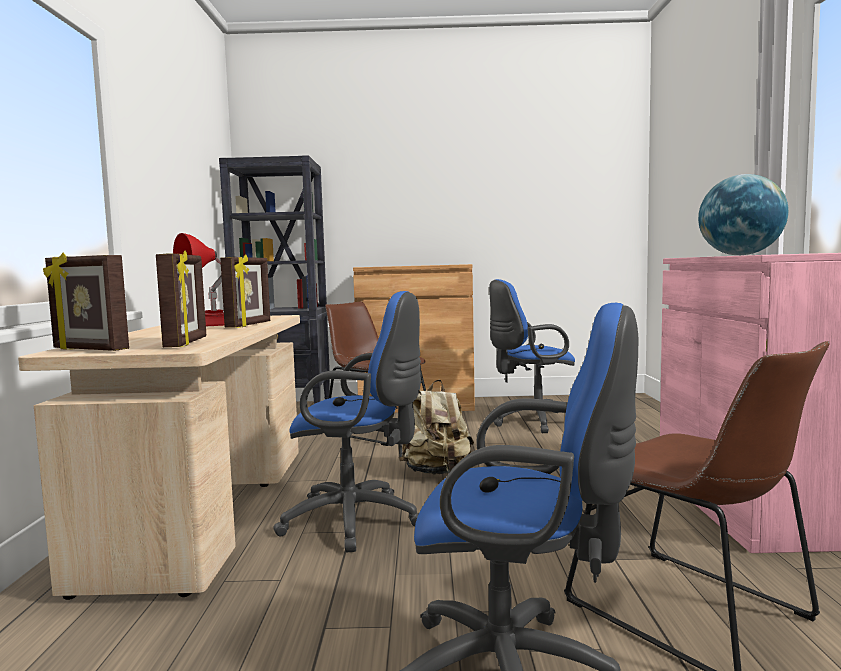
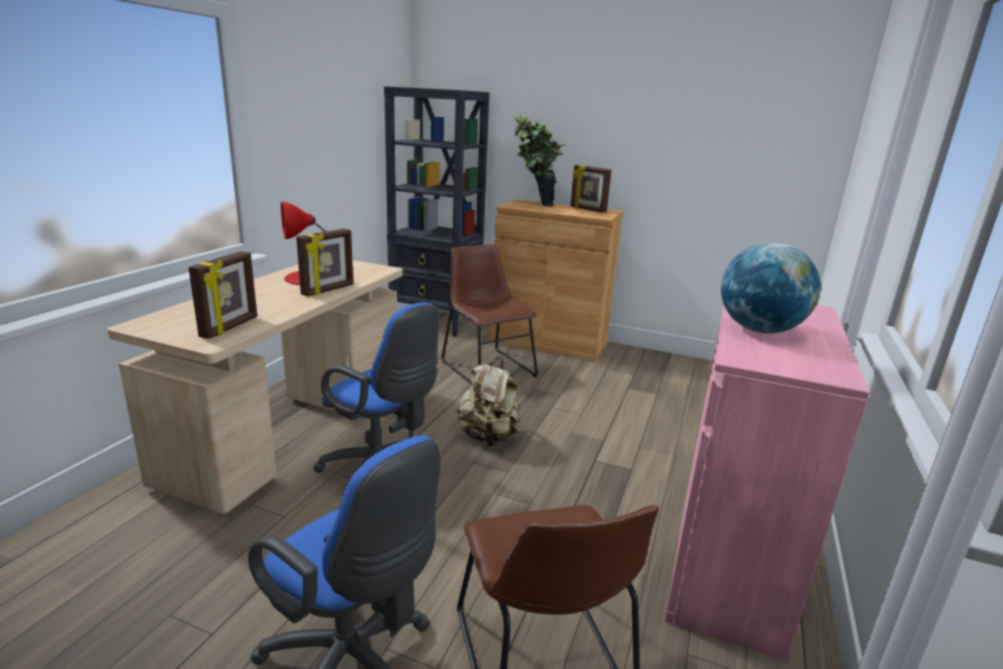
camera: 20 degrees right, 15 degrees up
picture frame [43,253,129,351] -> picture frame moved to [571,165,611,213]
blue office chair [489,279,575,433] -> none
none -> potted plant [514,114,566,207]

